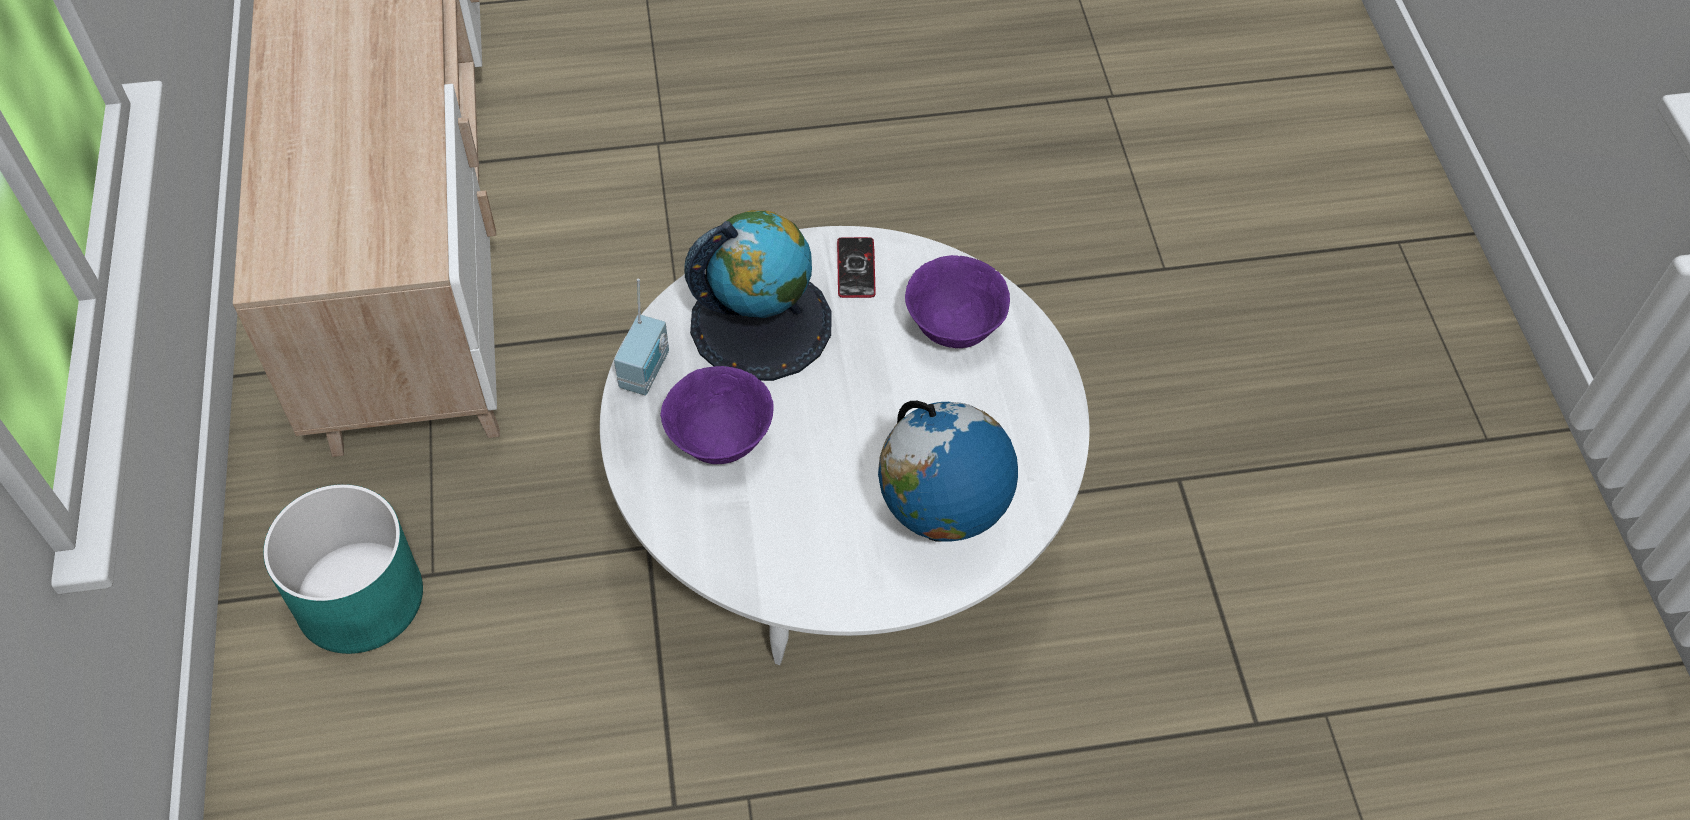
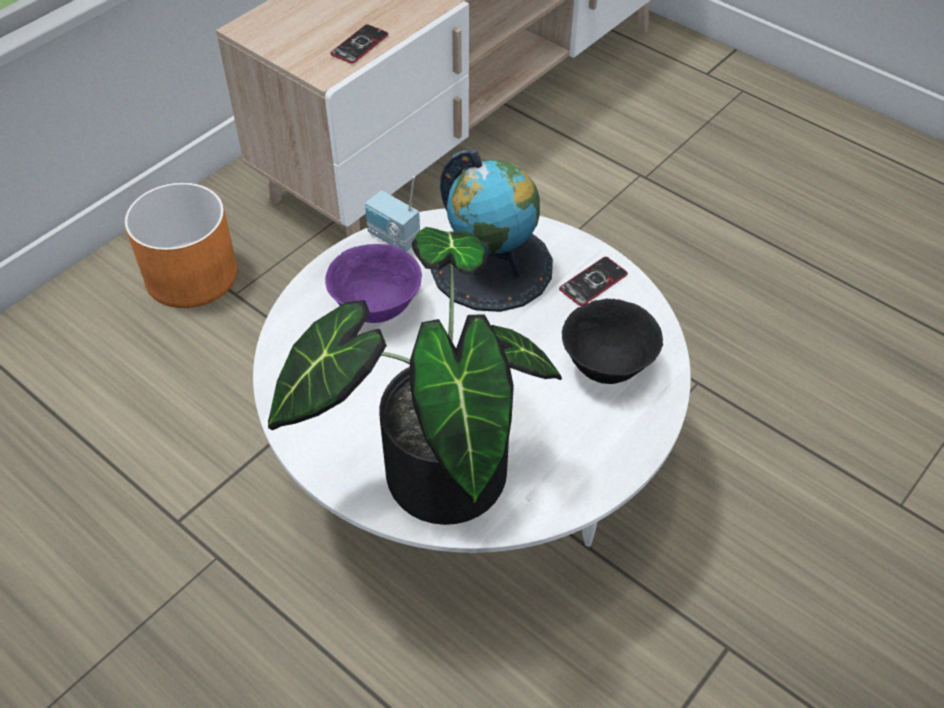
camera: 50 degrees right, 5 degrees down
turquoise planter [263,484,423,654] -> orange planter [125,183,238,308]
radio [614,279,669,395] -> radio turned 60 degrees clockwise [365,176,420,252]
globe [878,401,1018,542] -> potted plant [268,227,562,525]
purple bowl [905,255,1010,348] -> black bowl [562,299,663,384]
none -> phone [330,24,389,64]

